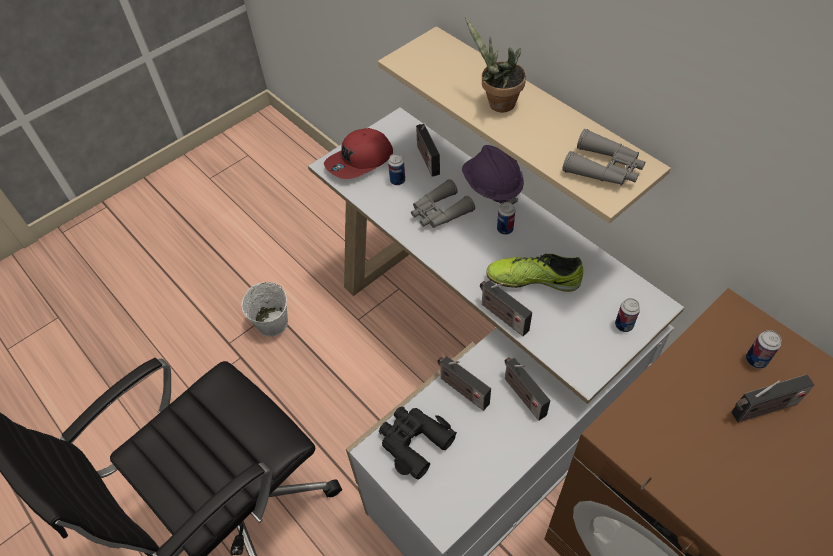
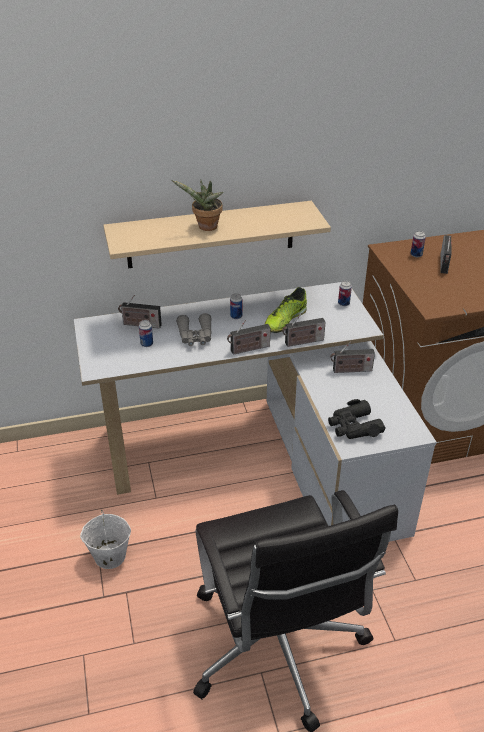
camera: 65 degrees left, 15 degrees down
red cap [324,128,393,179] -> none
radio [437,356,491,411] -> radio moved to [227,320,271,355]
purple hard hat [462,145,524,204] -> none
grey binoculars [562,129,645,186] -> none

